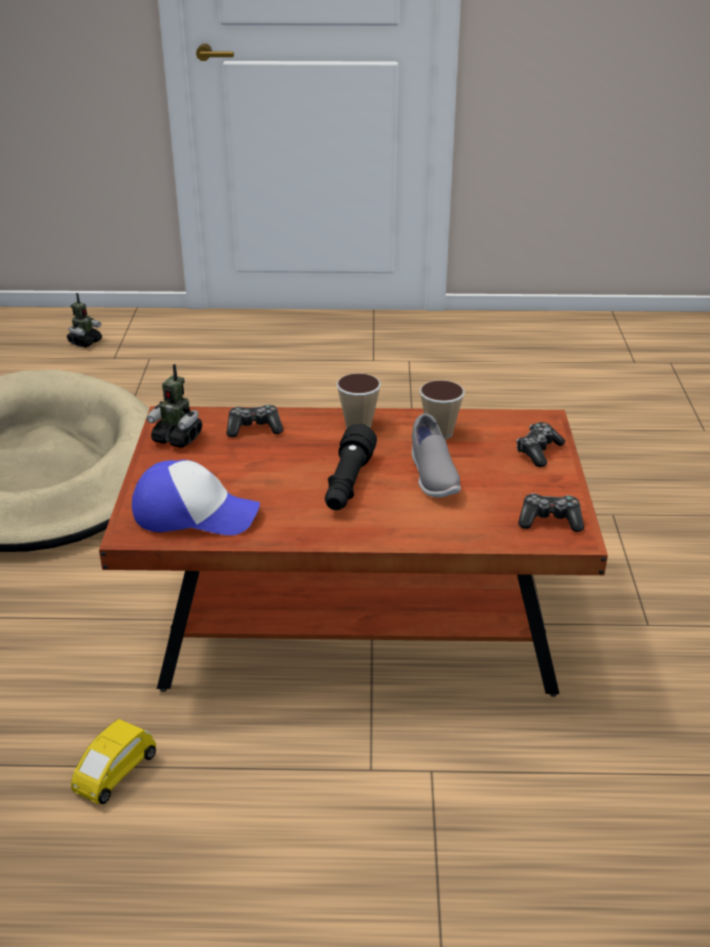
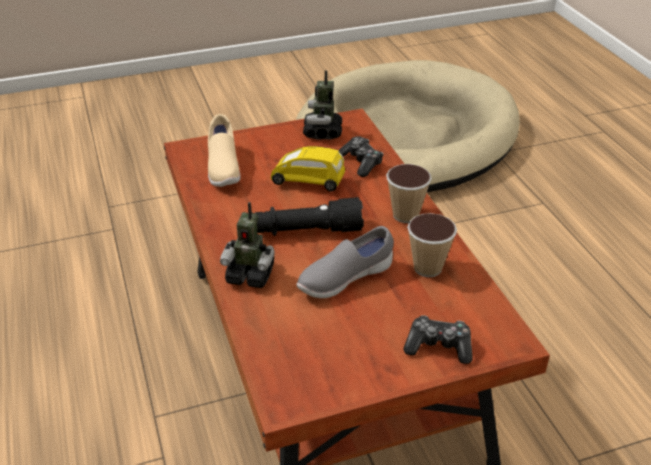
camera: 70 degrees right, 5 degrees up
toy robot [67,293,102,347] -> toy robot moved to [220,202,275,288]
yellow toy car [71,719,156,804] -> yellow toy car moved to [271,146,345,191]
cap [132,460,260,535] -> beige shoe [208,114,241,187]
game controller [518,493,584,532] -> none

